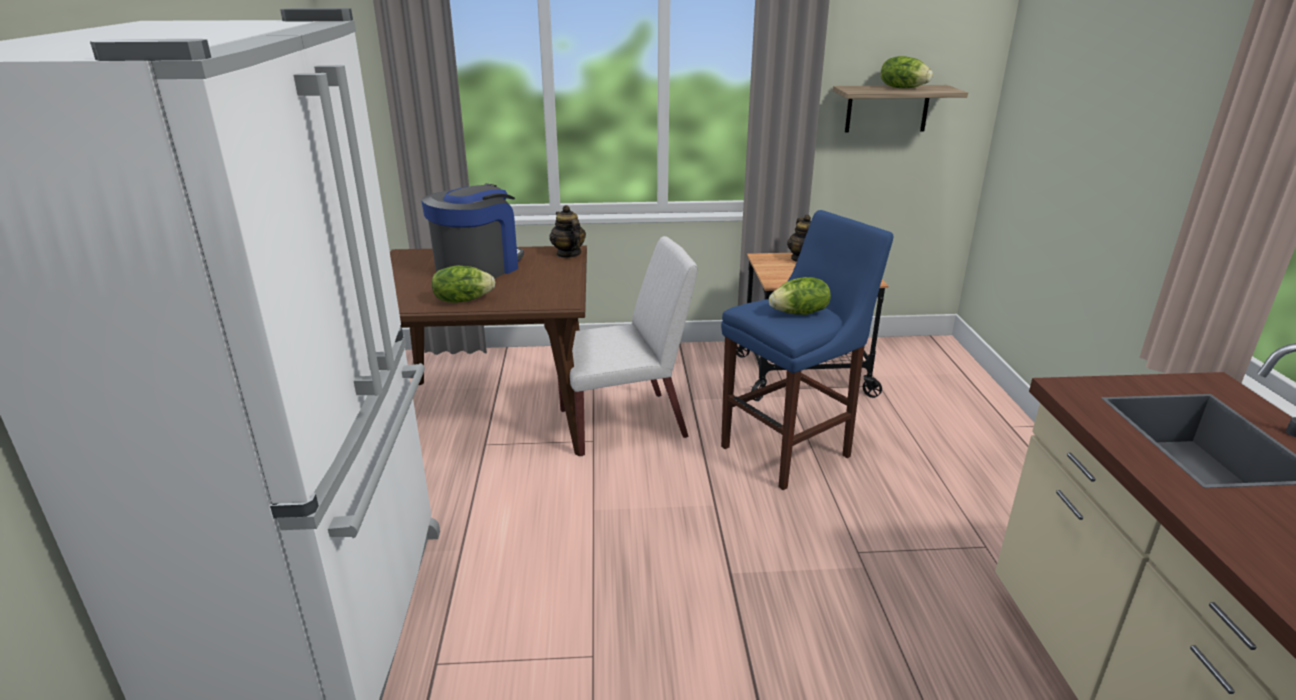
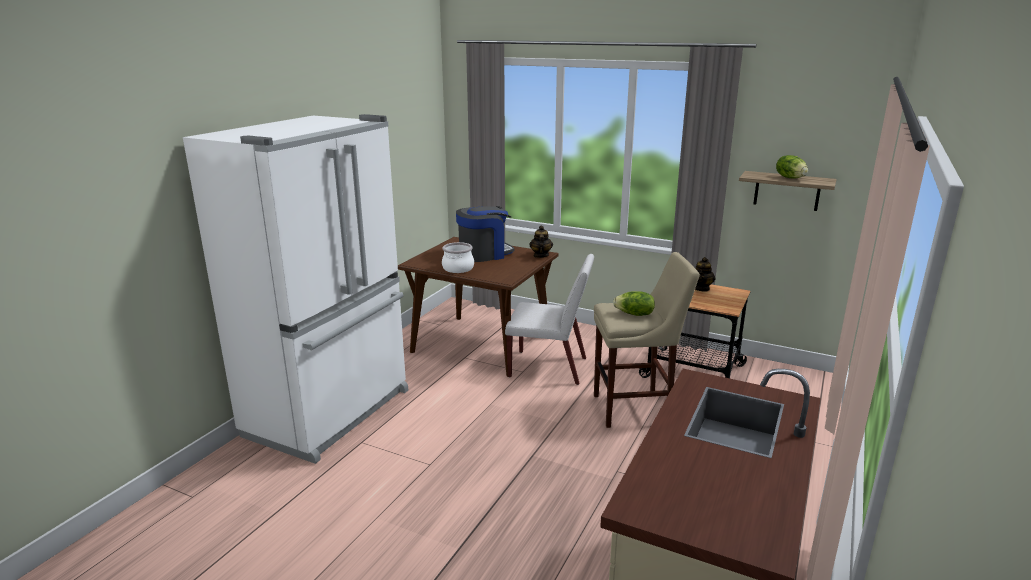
camera: 30 degrees right, 5 degrees down
lettuce [432,265,495,303] -> cooking pot [442,242,474,273]
blue stool [721,210,893,490] -> beige stool [594,252,700,428]

